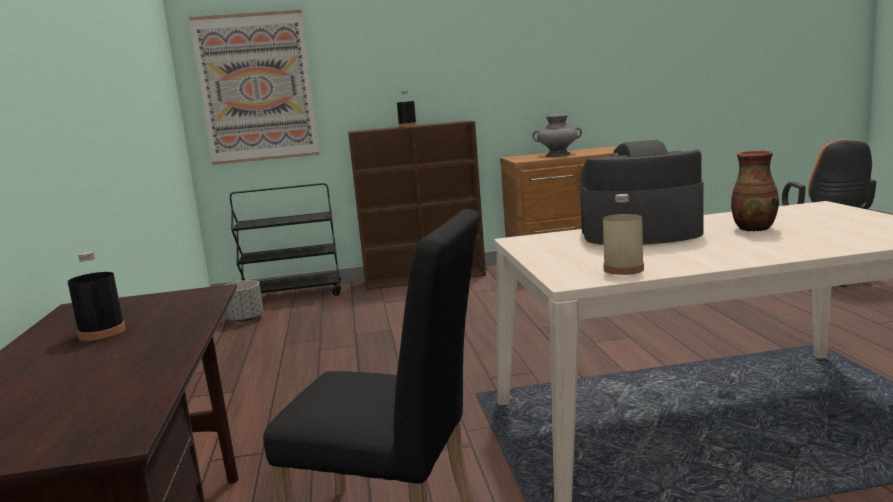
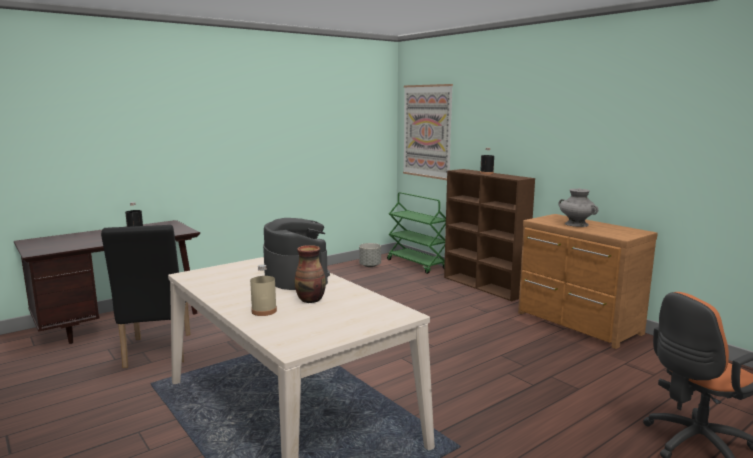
camera: 60 degrees right, 0 degrees up
black cart [230,183,341,296] -> green cart [387,192,446,274]
beige bottle [603,194,644,275] -> beige bottle moved to [250,264,277,316]

